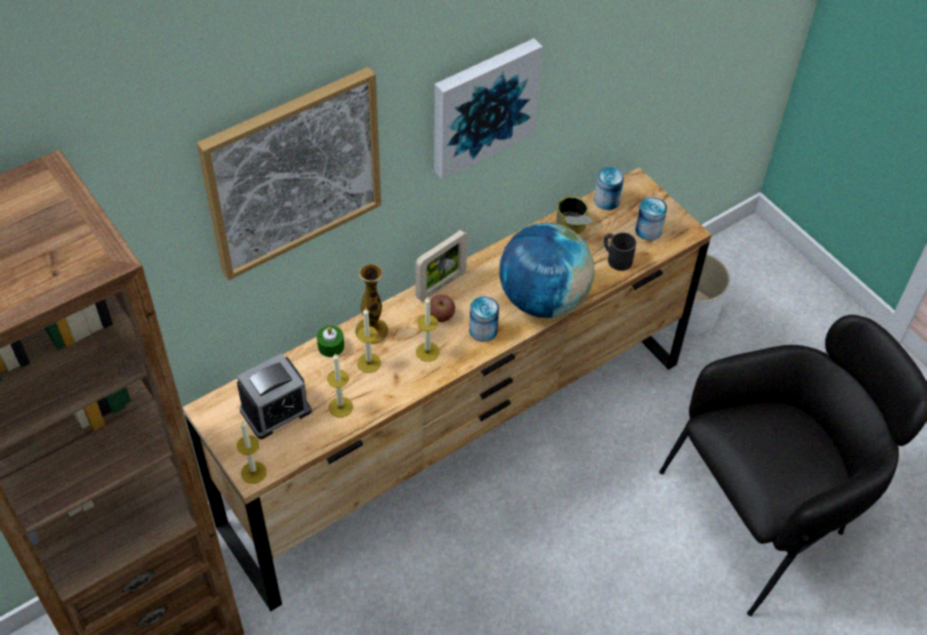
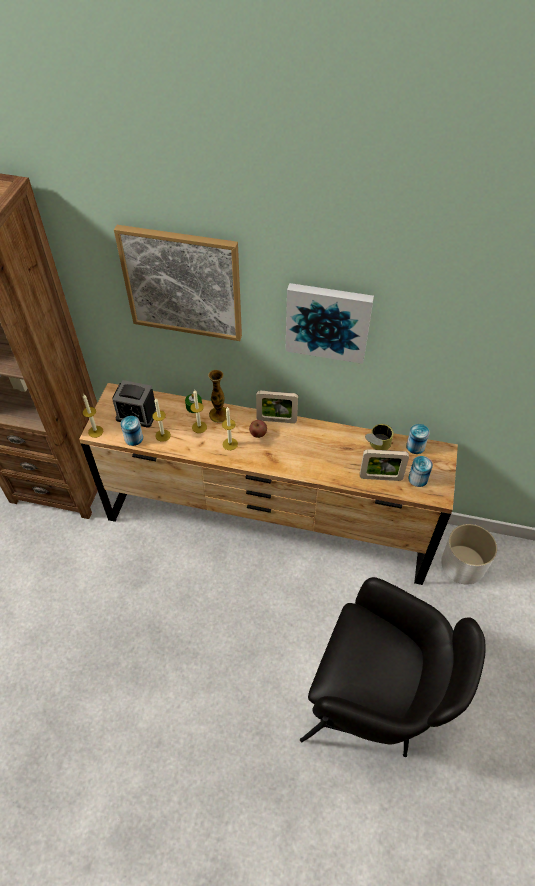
camera: 50 degrees right, 0 degrees up
can [469,296,499,342] -> can moved to [120,416,143,446]
globe [499,223,594,318] -> none
black mug [604,232,636,271] -> picture frame [360,449,409,481]

